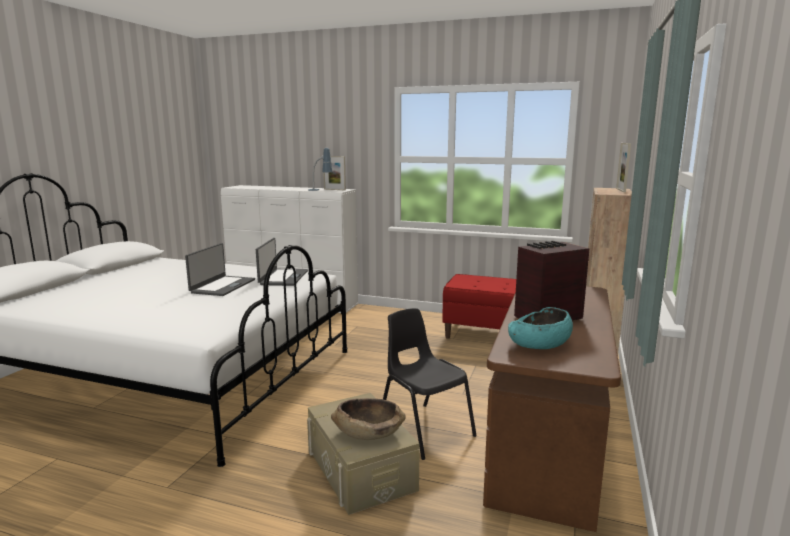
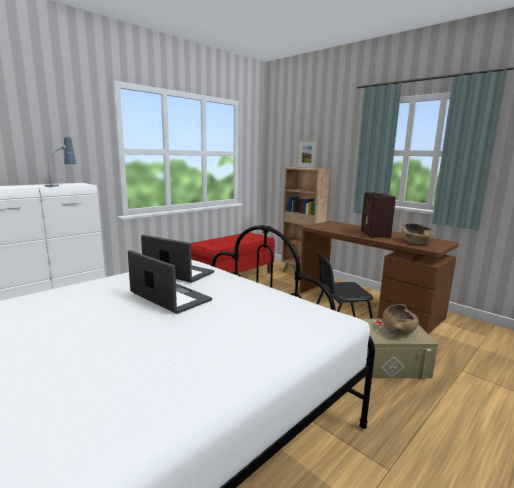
camera: 65 degrees left, 0 degrees up
picture frame [324,156,346,190] -> none
turquoise bowl [508,307,573,349] -> brown bowl [401,223,434,244]

